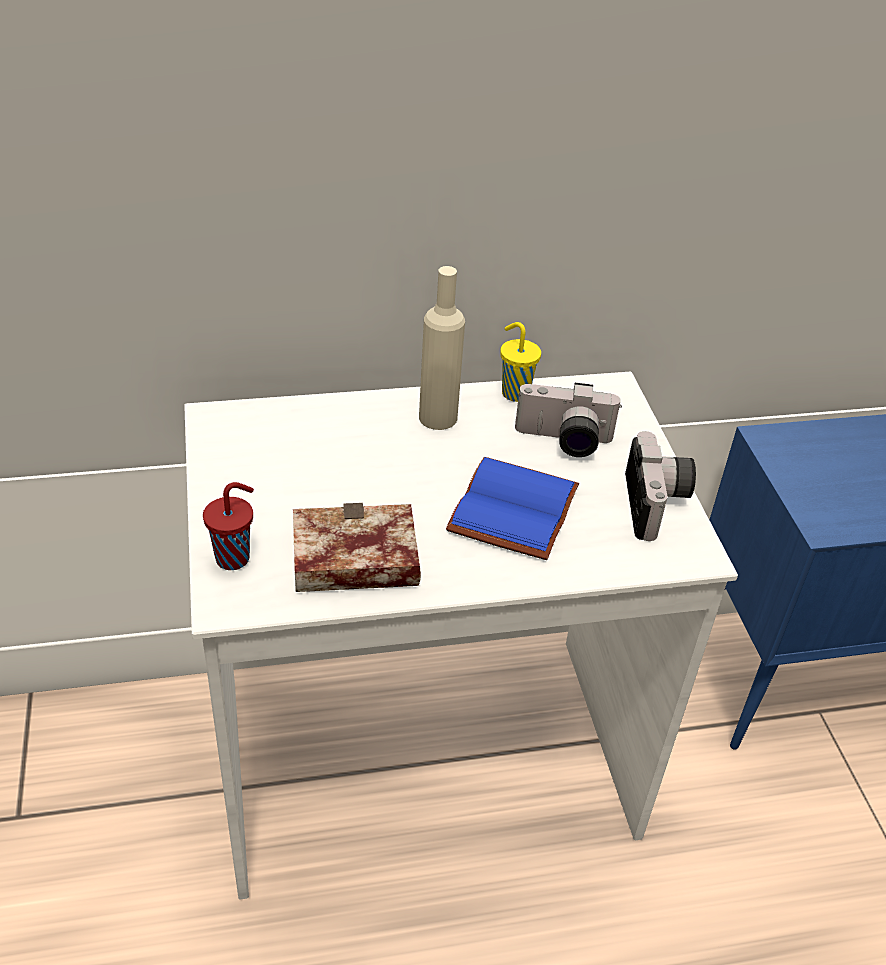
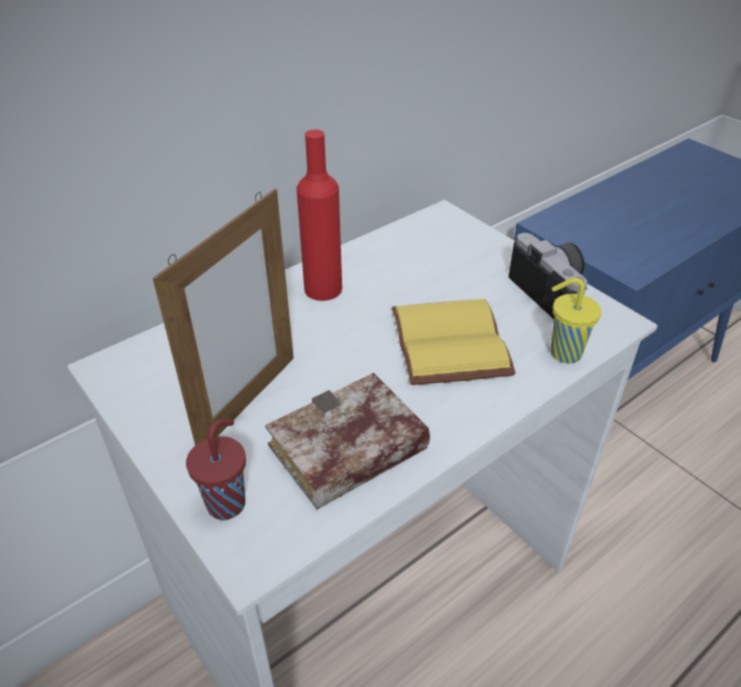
camera: 25 degrees left, 0 degrees up
beige bottle [419,266,465,430] -> red bottle [296,130,342,301]
blue book [446,457,579,560] -> yellow book [392,299,516,385]
yellow cup [500,322,541,402] -> yellow cup moved to [550,278,601,363]
camera [515,383,622,457] -> none
none -> picture frame [153,189,294,445]

